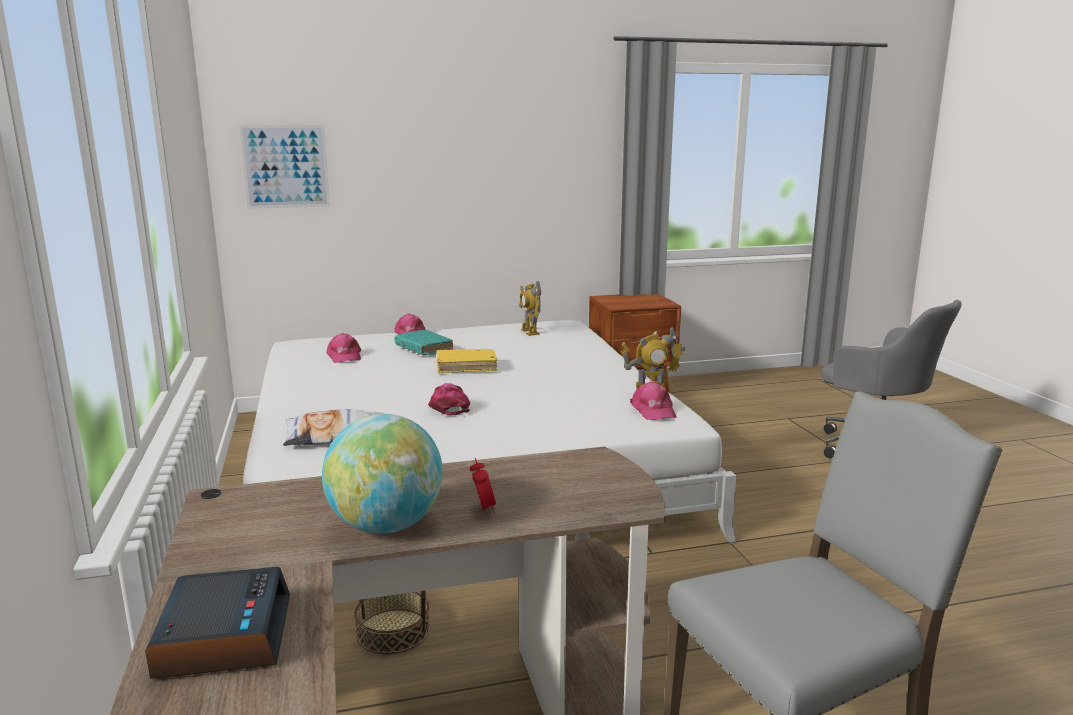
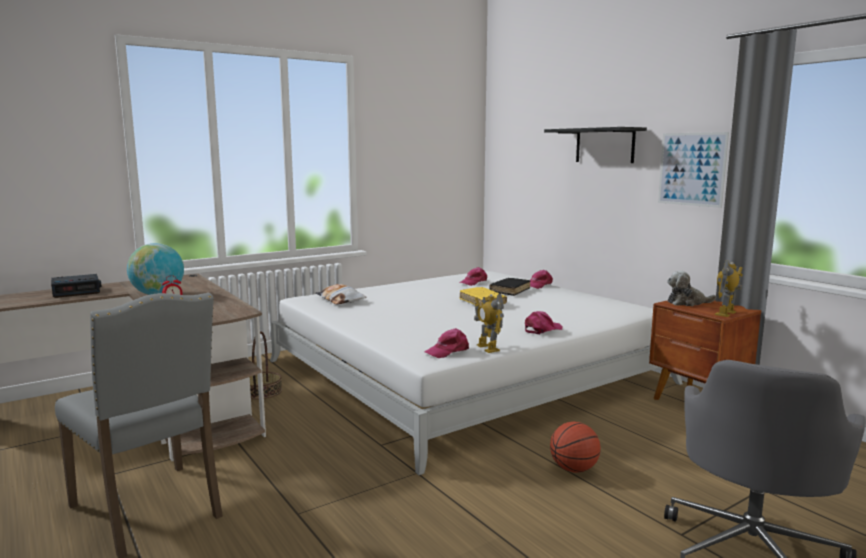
camera: 70 degrees right, 5 degrees down
picture [239,125,330,209] -> picture moved to [658,132,729,208]
turquoise book [395,330,453,355] -> black book [489,278,530,296]
pink cap [428,383,470,416] -> pink cap moved to [525,311,563,334]
toy robot [519,281,541,336] -> toy robot moved to [715,260,743,317]
none -> black shelf [544,127,647,163]
none -> basketball [550,422,601,473]
none -> plush toy [667,270,716,306]

